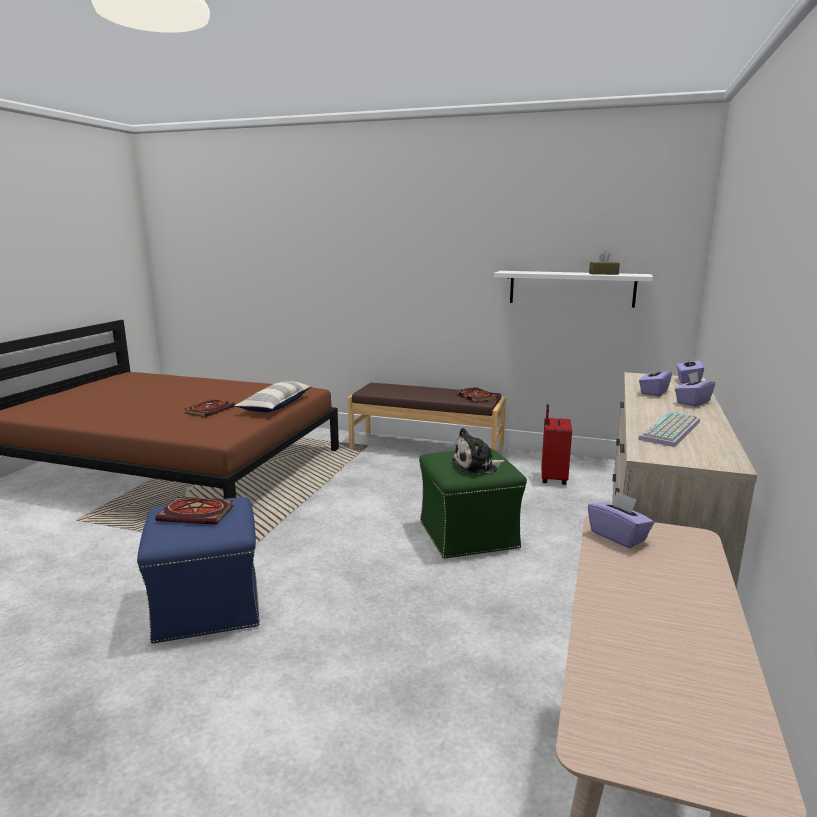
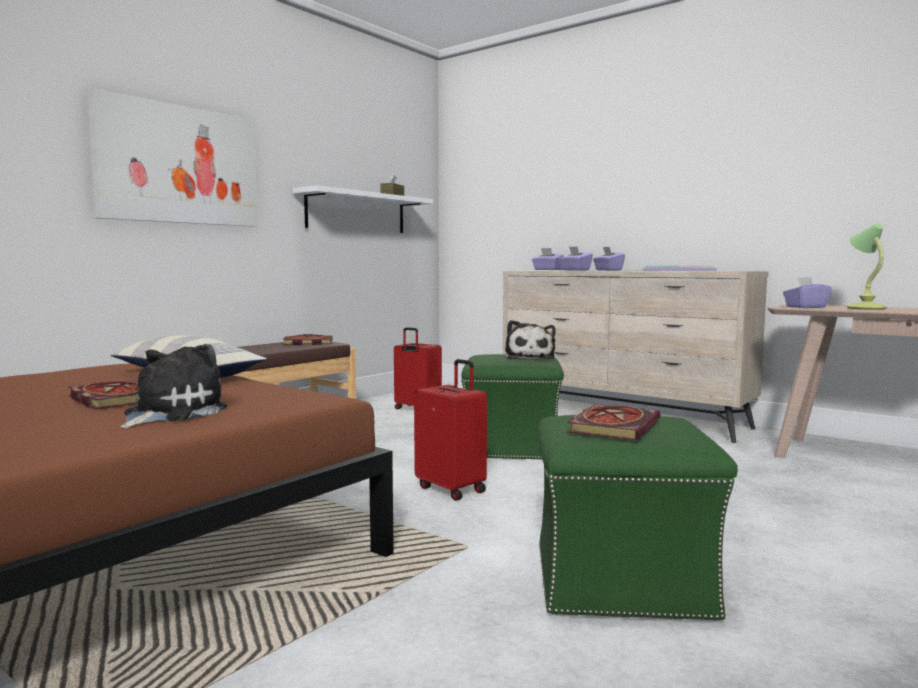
camera: 70 degrees left, 10 degrees down
blue ottoman [137,497,260,644] -> green ottoman [538,415,738,622]
none -> picture [86,88,258,227]
none -> plush toy [121,344,228,428]
none -> red suitcase [414,359,487,501]
none -> table lamp [847,224,887,310]

